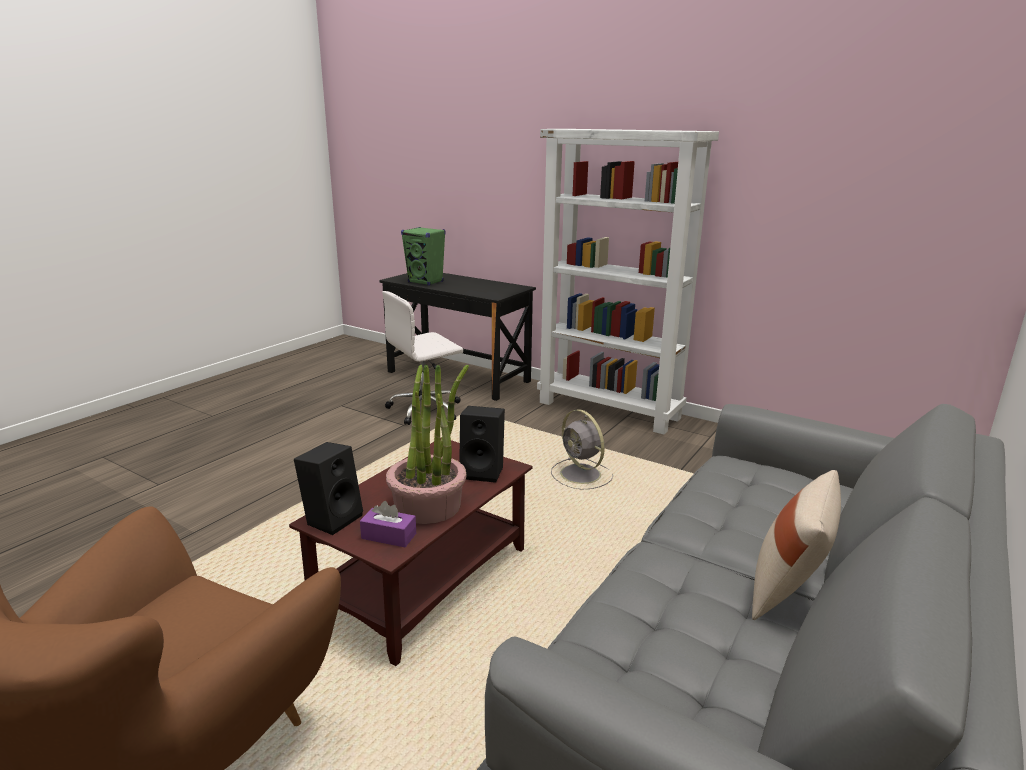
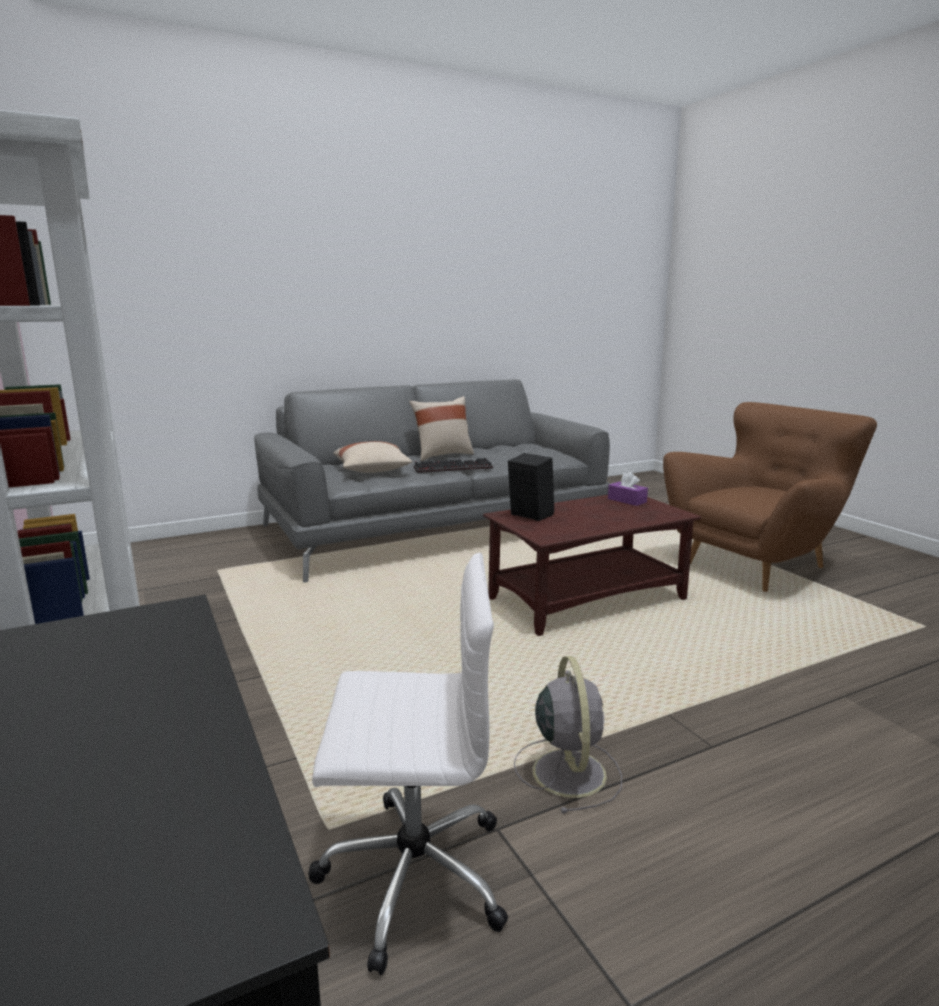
camera: 150 degrees left, 5 degrees down
black speaker [294,442,363,535] -> none
potted plant [386,365,469,524] -> none
green speaker [401,227,446,286] -> none
grey fan [551,409,613,489] -> grey fan moved to [514,656,622,814]
none -> beige pillow [333,441,412,473]
none -> keyboard [414,458,493,473]

